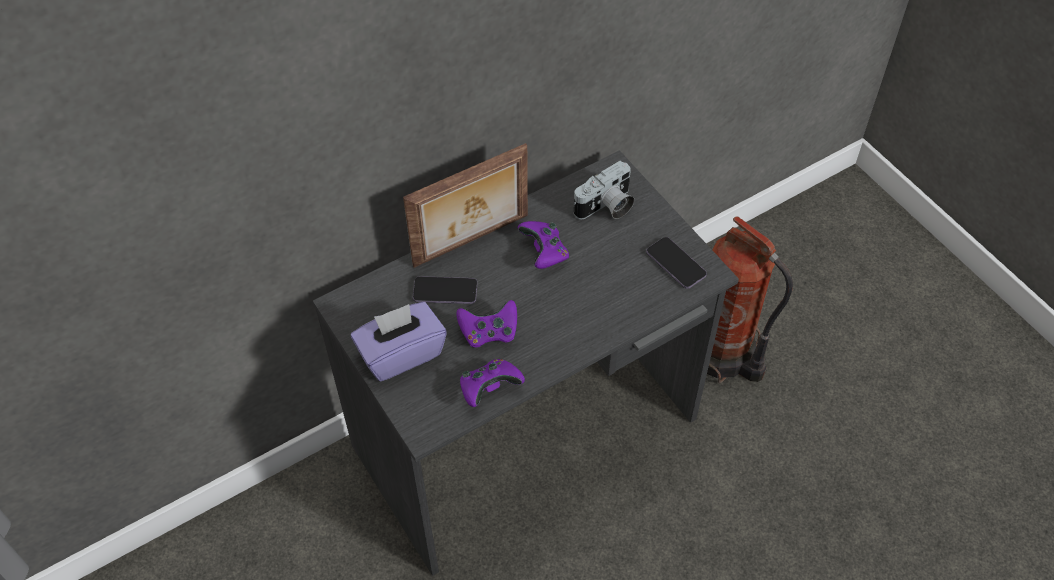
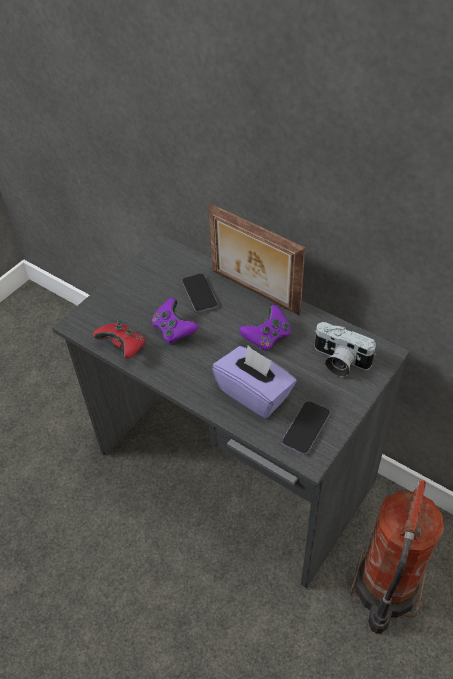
camera: 70 degrees right, 5 degrees down
purple tissue box [351,302,447,381] -> purple tissue box moved to [212,345,296,418]
purple game controller [460,359,525,407] -> red game controller [93,320,146,359]

